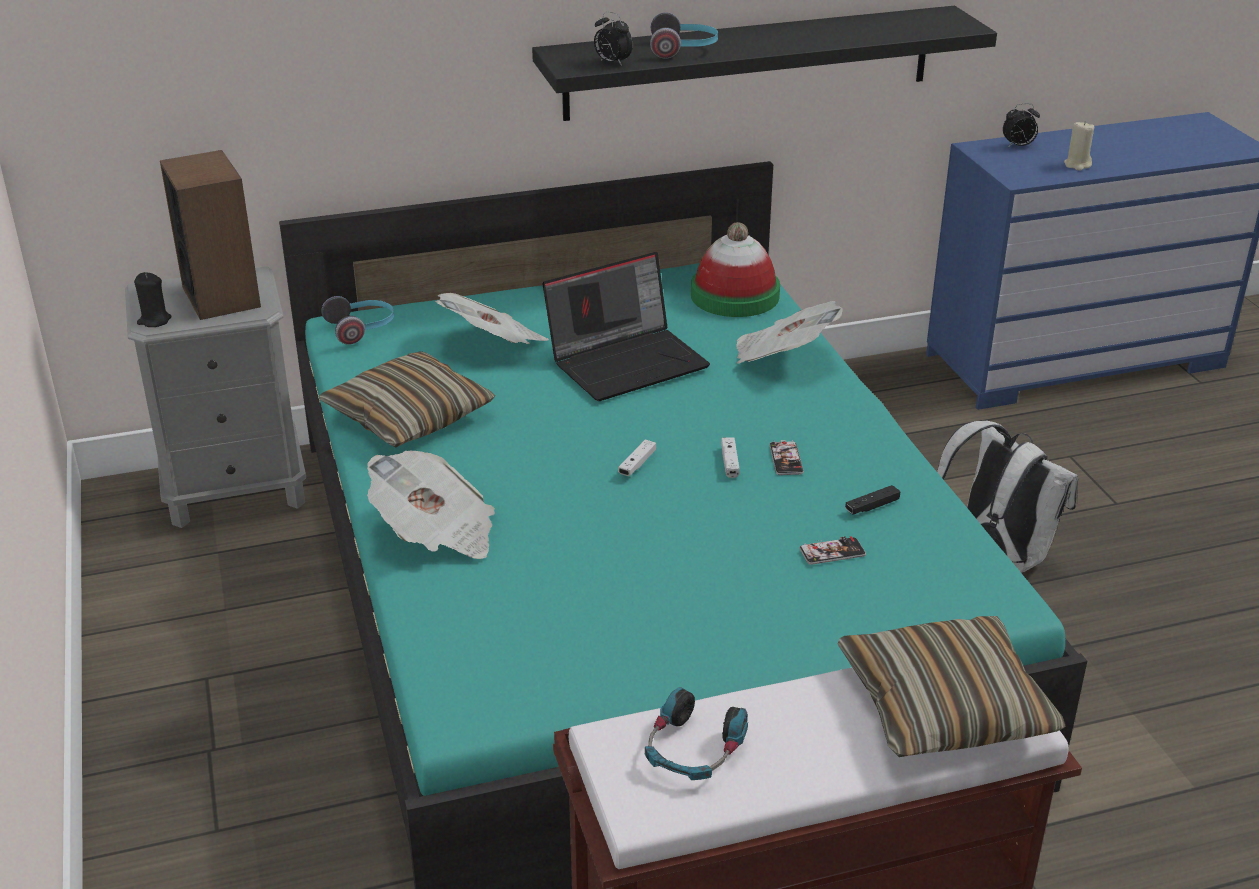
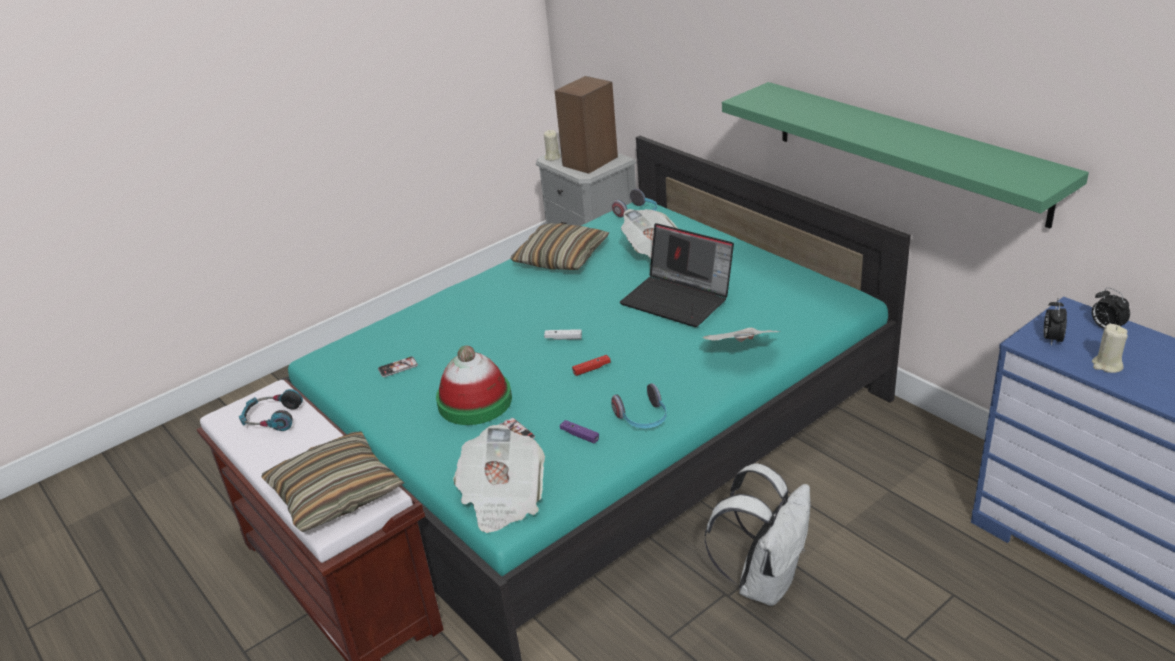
camera: 70 degrees right, 0 degrees up
black candle [134,272,171,327] -> beige candle [544,130,561,161]
newspaper [367,451,495,559] -> newspaper moved to [453,424,545,533]
black shelf [532,6,997,121] -> green shelf [722,82,1089,229]
alarm clock [594,12,633,66] -> alarm clock moved to [1044,298,1067,346]
headphones [650,12,718,59] -> headphones moved to [611,383,667,428]
hat [691,222,780,317] -> hat moved to [436,345,512,425]
white game controller [721,437,740,478] -> red game controller [572,355,611,376]
phone [769,440,804,475] -> phone moved to [378,356,418,377]
black game controller [845,485,900,514] -> purple game controller [560,420,599,443]

